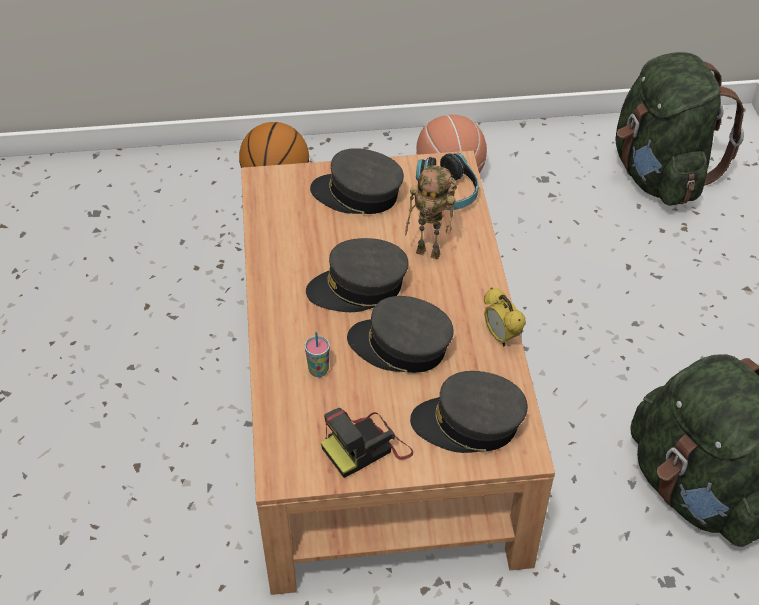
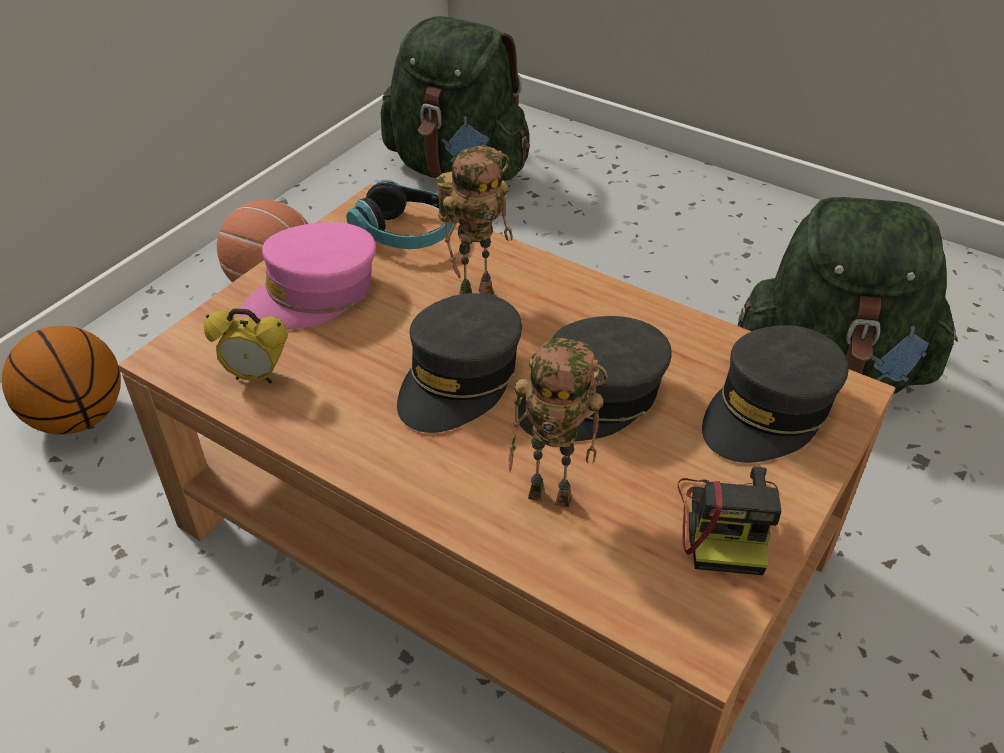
camera: 50 degrees left, 5 degrees down
cup [305,331,330,377] -> toy robot [508,338,608,508]
grey cap [310,148,404,214] -> pink cap [239,222,376,330]
alarm clock [484,287,526,347] -> alarm clock moved to [204,308,288,384]

